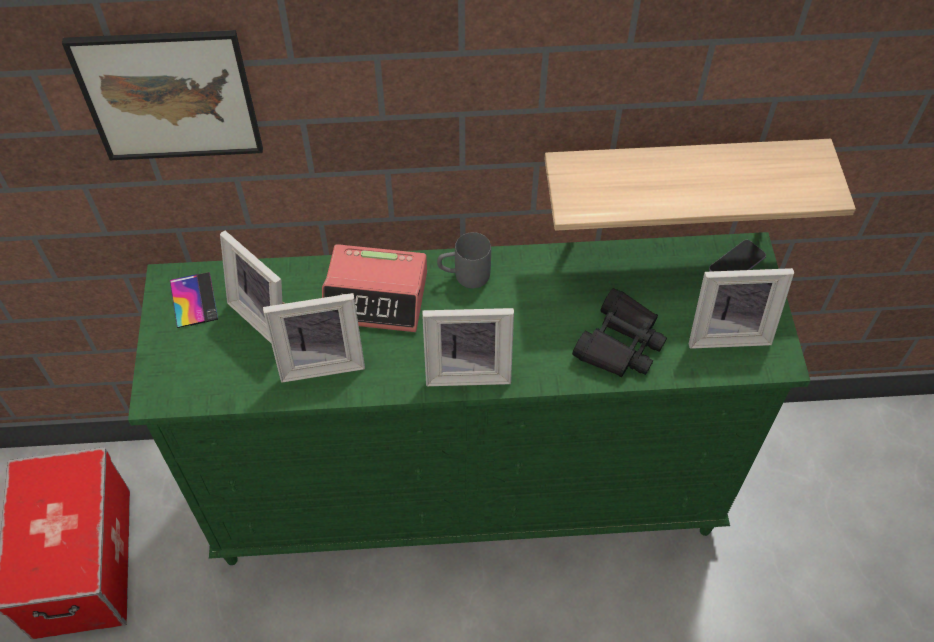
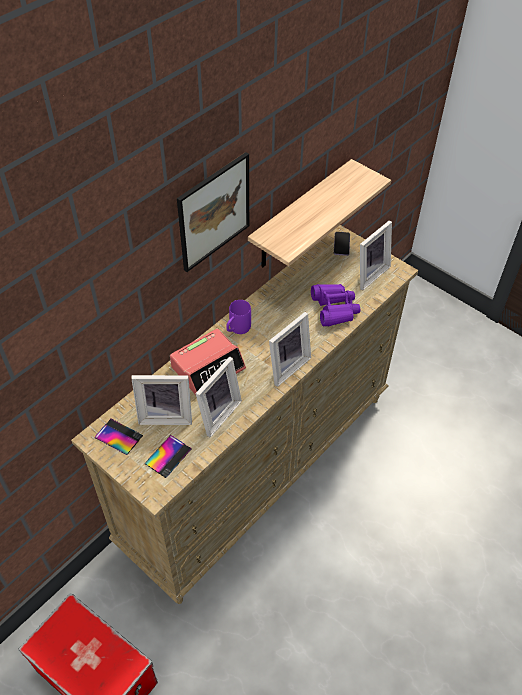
camera: 45 degrees left, 5 degrees down
picture [62,30,263,160] -> picture moved to [177,152,249,272]
green dresser [128,232,811,565] -> beige dresser [71,225,418,604]
grey mug [437,232,491,288] -> purple mug [226,300,251,334]
black binoculars [572,288,667,377] -> purple binoculars [311,284,360,326]
none -> phone [144,435,192,478]

